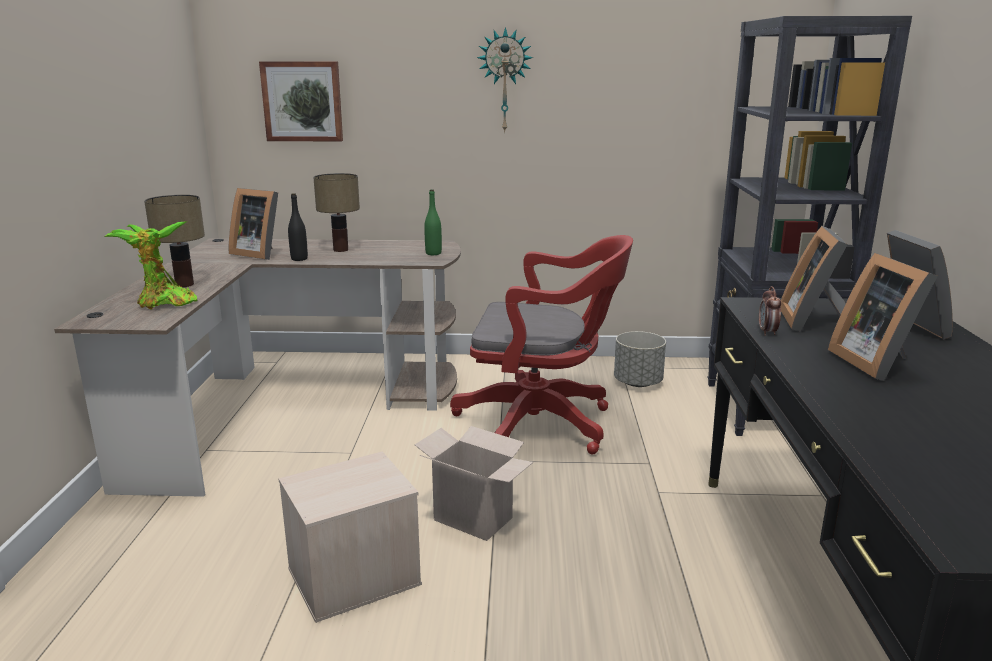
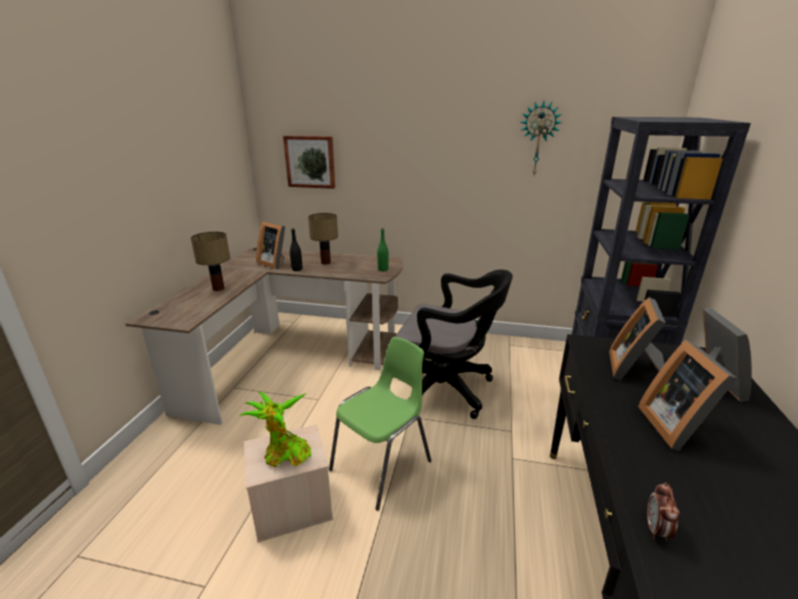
camera: 10 degrees right, 5 degrees up
potted plant [104,221,197,310] -> potted plant moved to [239,392,311,467]
cardboard box [415,426,533,541] -> green chair [329,337,431,511]
red office chair [450,235,633,455] -> black office chair [396,269,513,419]
wall clock [477,27,533,133] -> wall clock moved to [521,101,562,175]
grey planter [614,331,666,387] -> none
alarm clock [759,286,781,336] -> alarm clock moved to [647,482,680,541]

